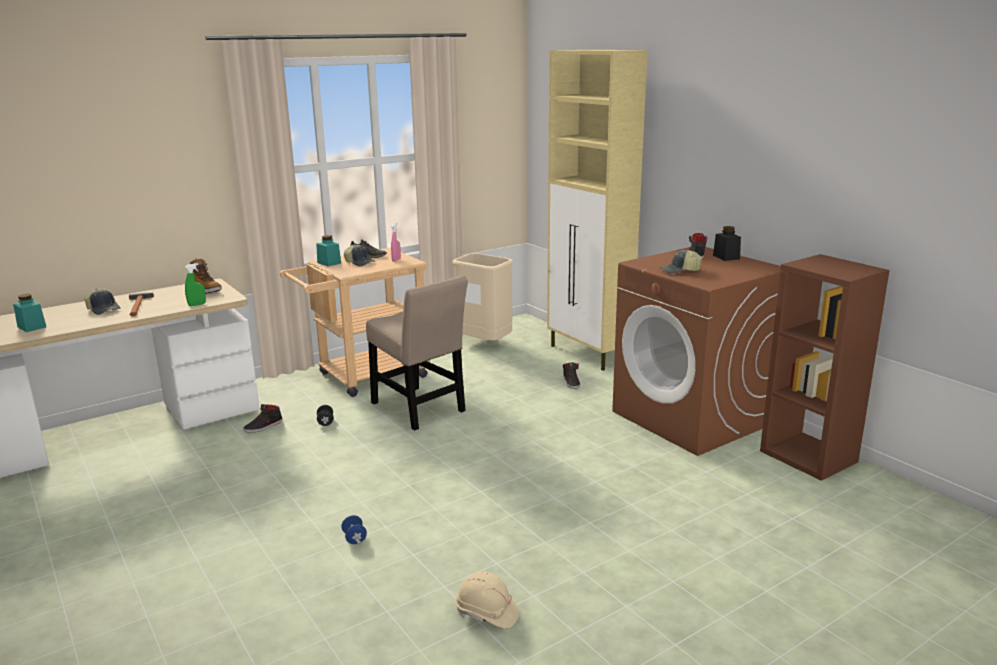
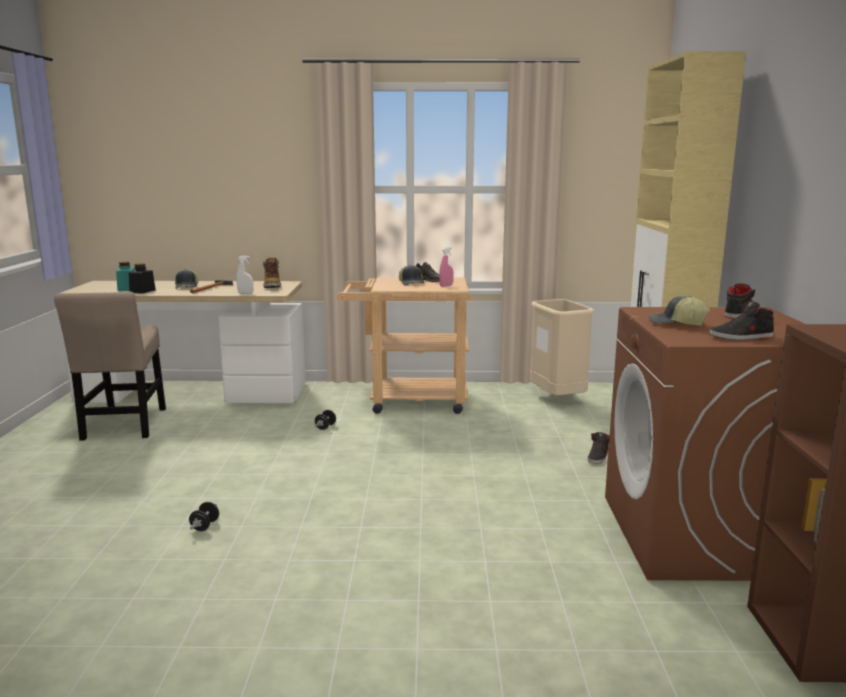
camera: 35 degrees right, 5 degrees down
green spray bottle [185,263,206,306] -> white spray bottle [236,256,253,294]
black shoe [243,404,282,433] -> black shoe moved to [709,301,774,340]
turquoise jar [316,235,341,267] -> none
blue dumbbell [341,515,367,544] -> black dumbbell [189,502,219,531]
beige chair [366,275,468,430] -> beige chair moved to [54,292,166,441]
beige hard hat [456,572,519,629] -> none
black jar [713,226,741,261] -> black jar moved to [129,263,156,294]

